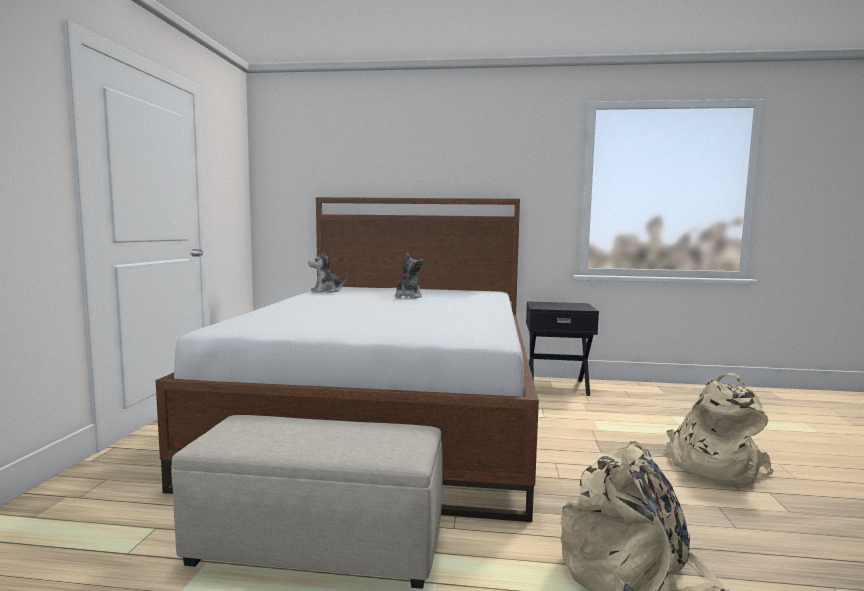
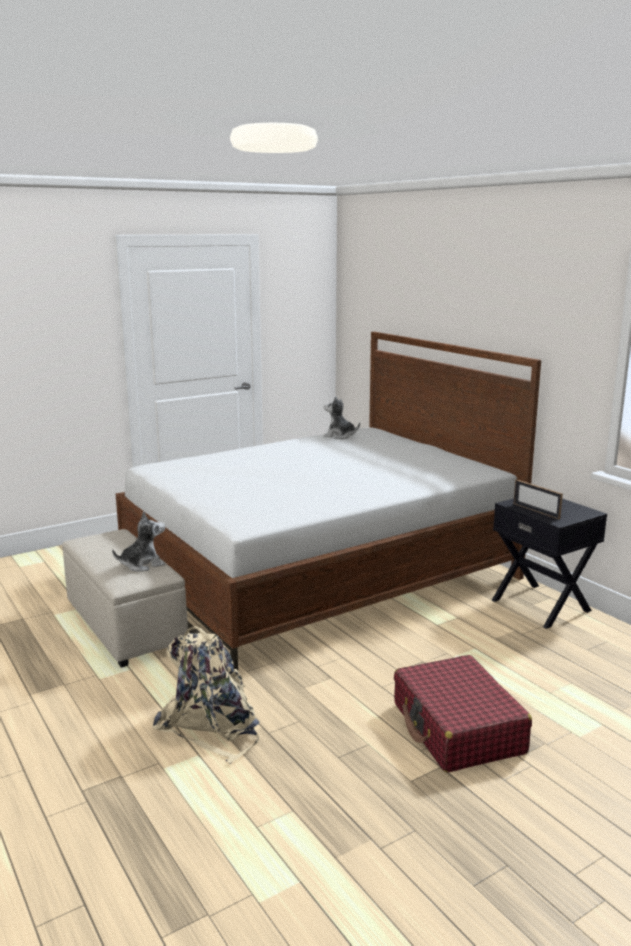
camera: 50 degrees right, 10 degrees up
plush toy [395,253,424,298] -> plush toy moved to [112,511,165,572]
beige backpack [666,373,774,486] -> red suitcase [394,655,532,773]
none -> picture frame [513,479,563,519]

